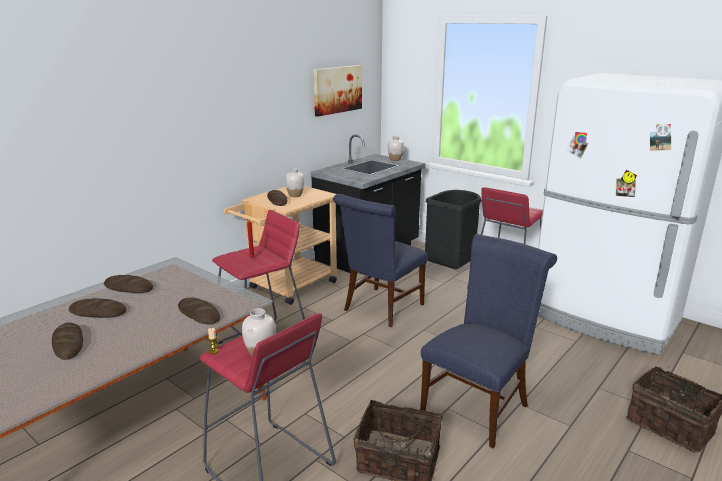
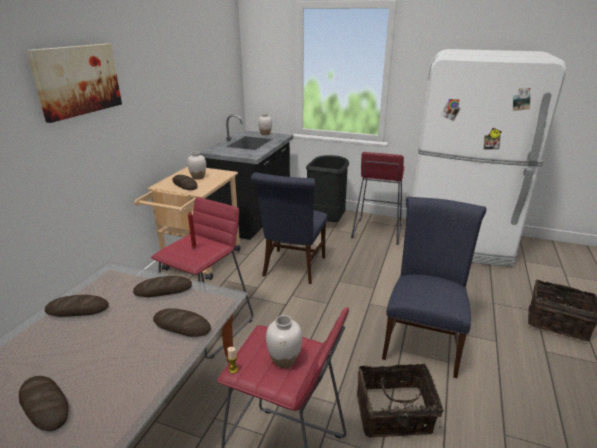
camera: 20 degrees left, 5 degrees up
bread [69,298,127,318] -> bread moved to [133,276,192,297]
picture [313,65,362,117] -> picture moved to [26,44,122,123]

